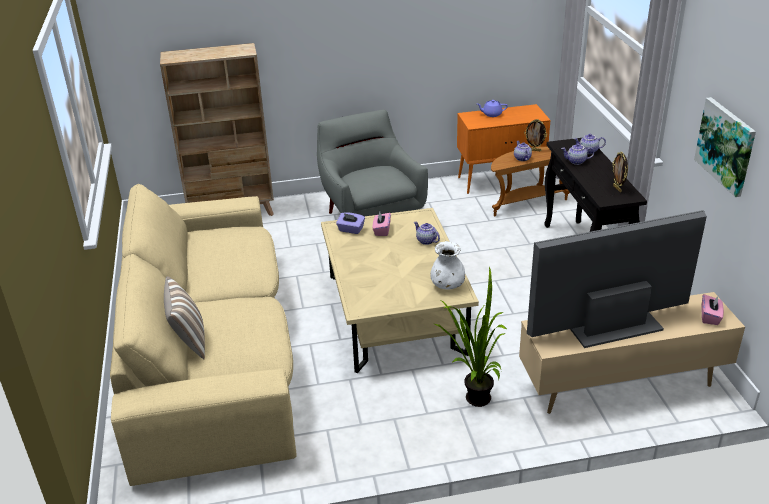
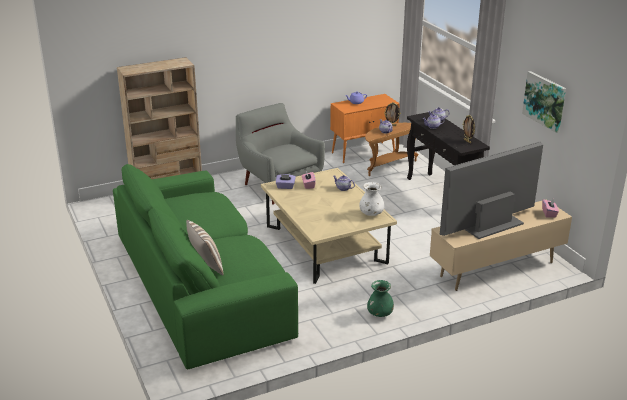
camera: 15 degrees left, 5 degrees down
beige sofa [110,184,296,486] -> green sofa [113,164,298,370]
potted plant [434,267,507,407] -> none
none -> green vase [367,280,394,317]

